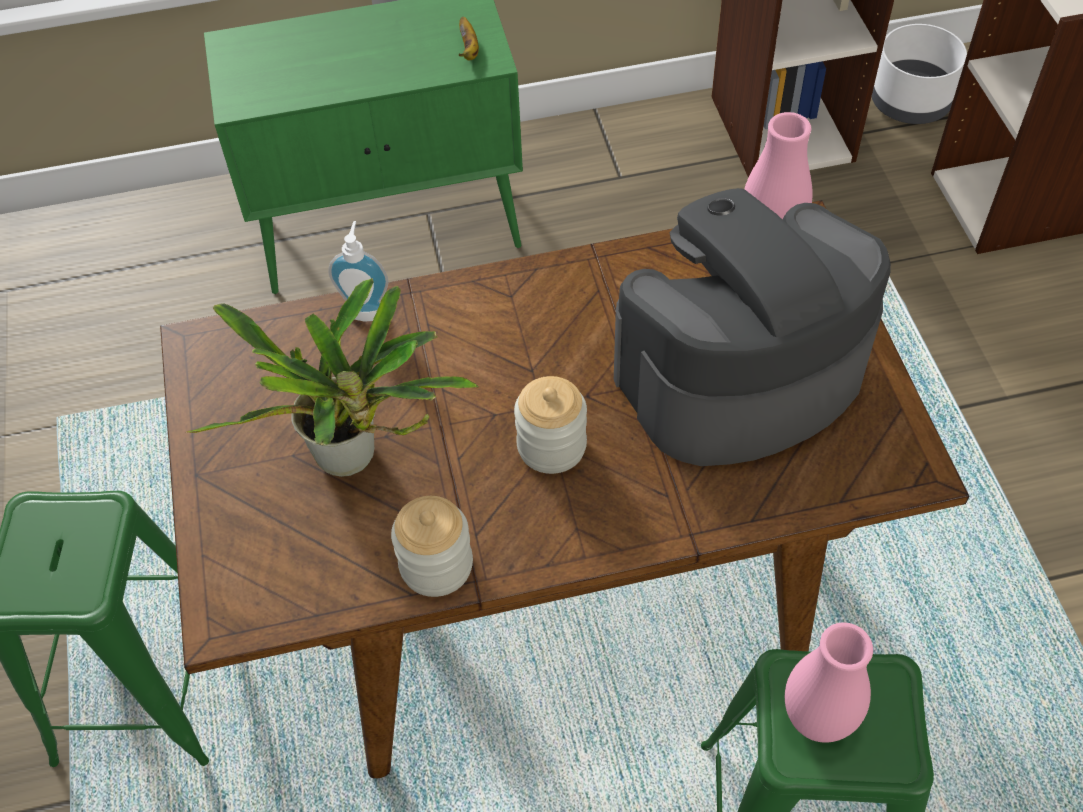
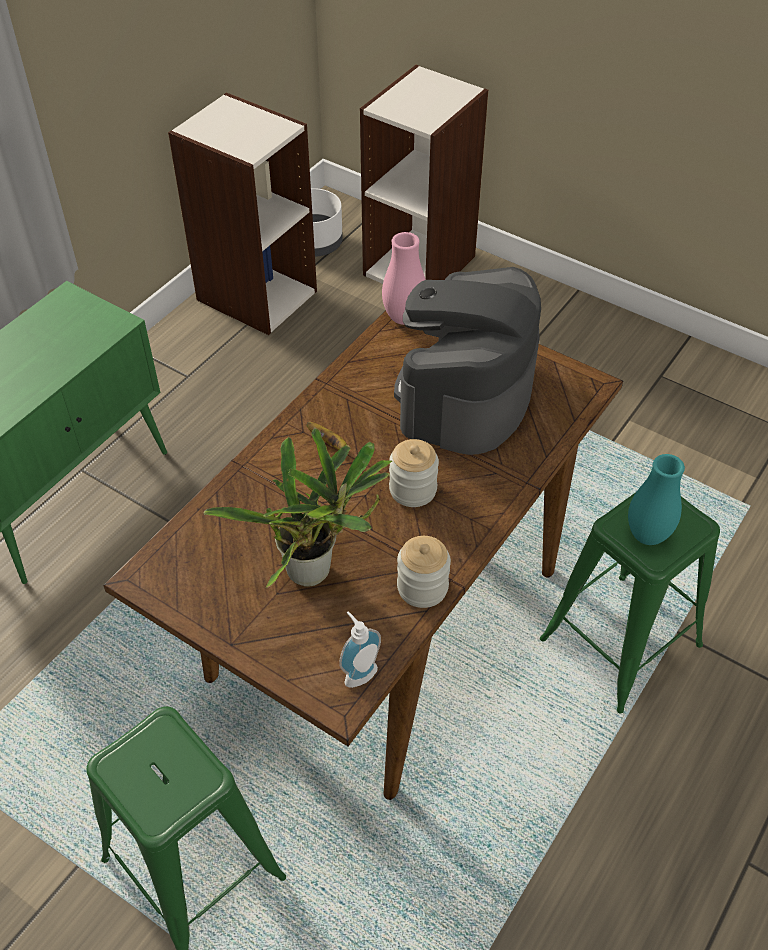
camera: 45 degrees left, 5 degrees down
soap dispenser [328,221,389,322] -> soap dispenser moved to [339,611,381,688]
banana [459,16,479,60] -> banana moved to [306,422,347,450]
pink vase [785,622,873,743] -> turquoise vase [628,454,685,545]

